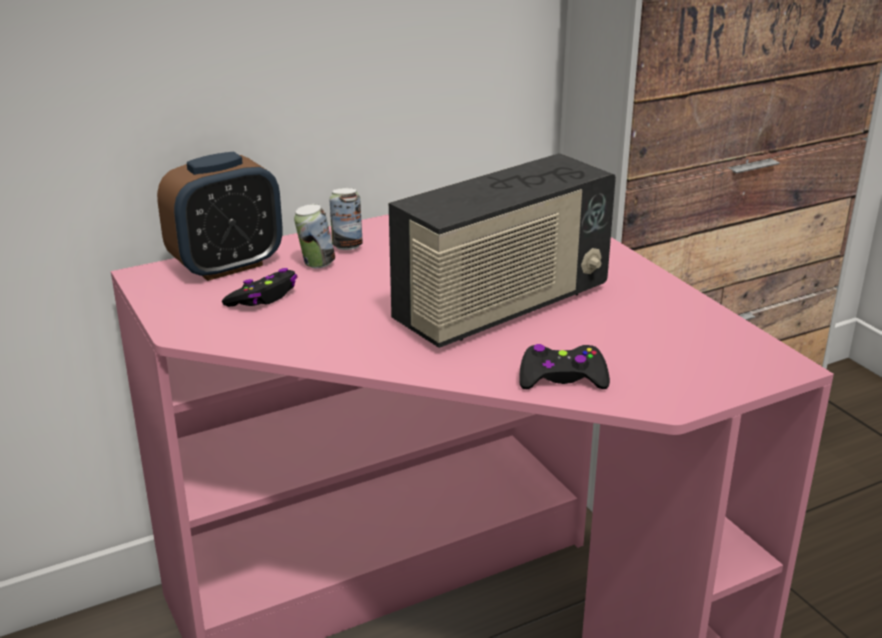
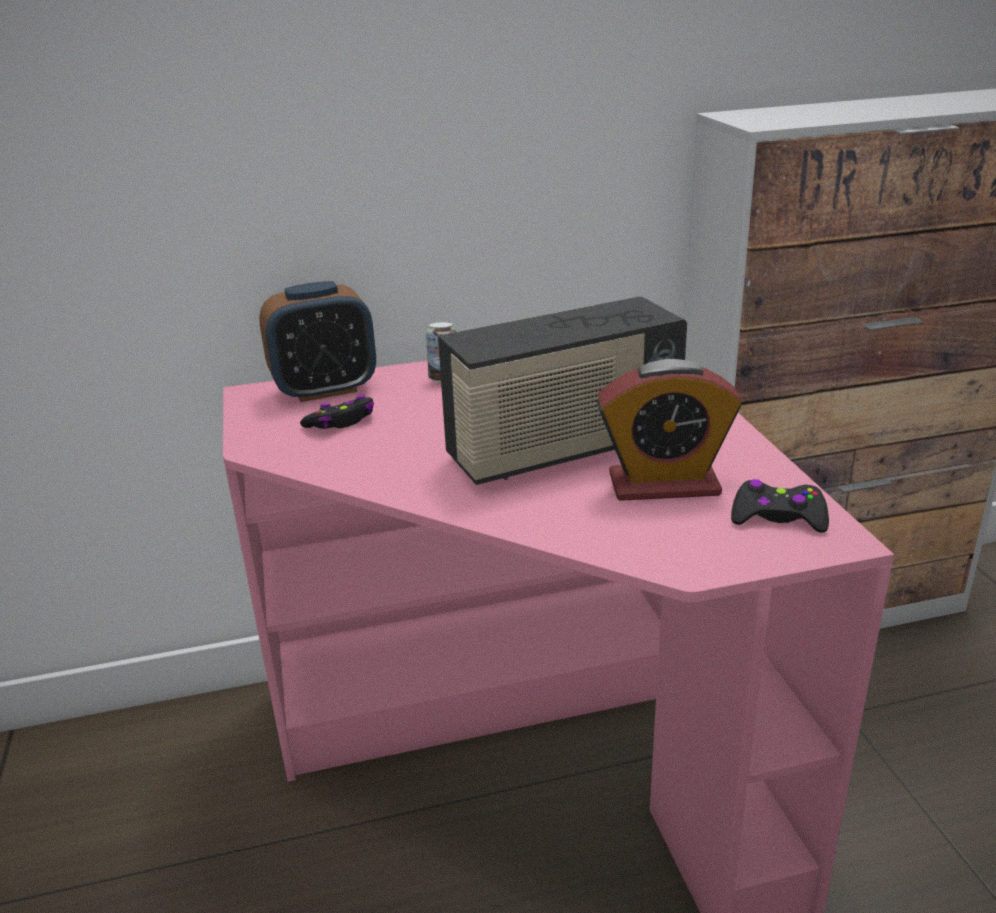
camera: 15 degrees right, 0 degrees up
can [294,204,335,268] -> none
black game controller [519,344,610,389] -> black game controller moved to [731,479,829,533]
none -> alarm clock [597,359,742,501]

